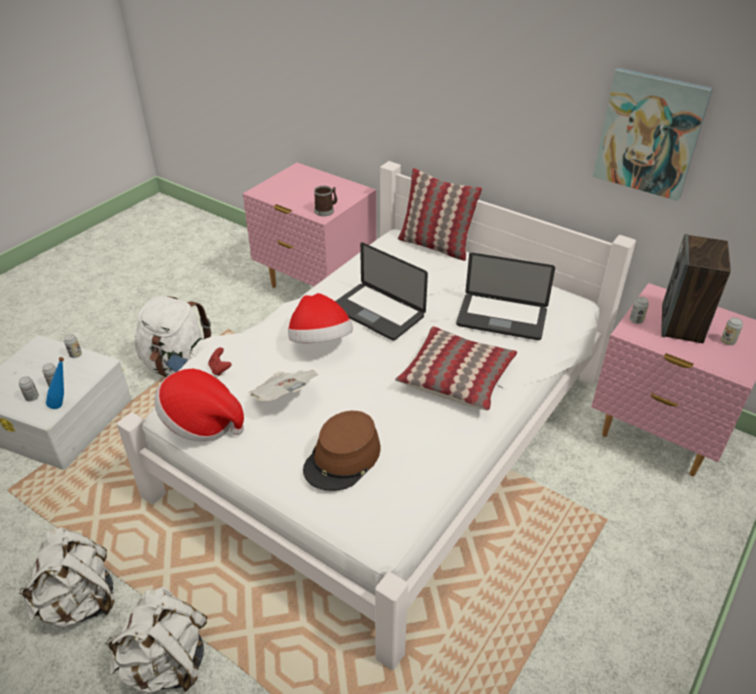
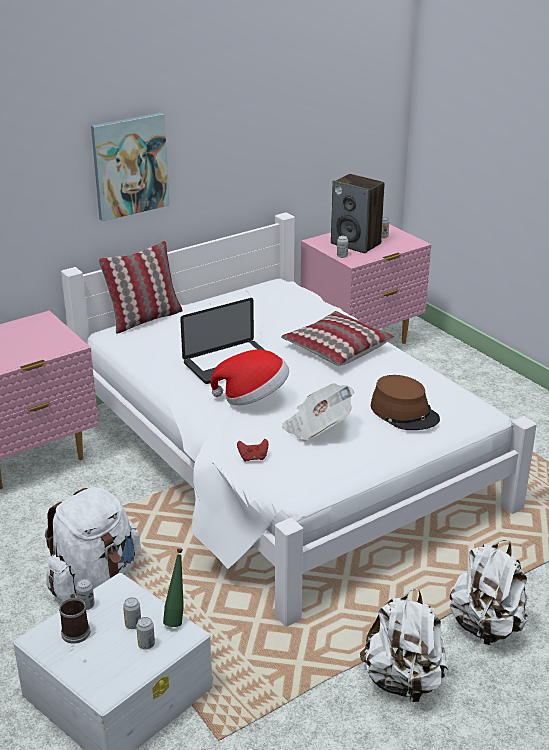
camera: 70 degrees left, 10 degrees down
blue bottle [46,357,64,409] -> green bottle [163,548,184,627]
hat [154,369,244,442] -> none
mug [314,186,337,216] -> mug moved to [59,594,90,644]
laptop [456,253,555,340] -> none
picture [593,68,713,201] -> picture moved to [91,113,169,221]

